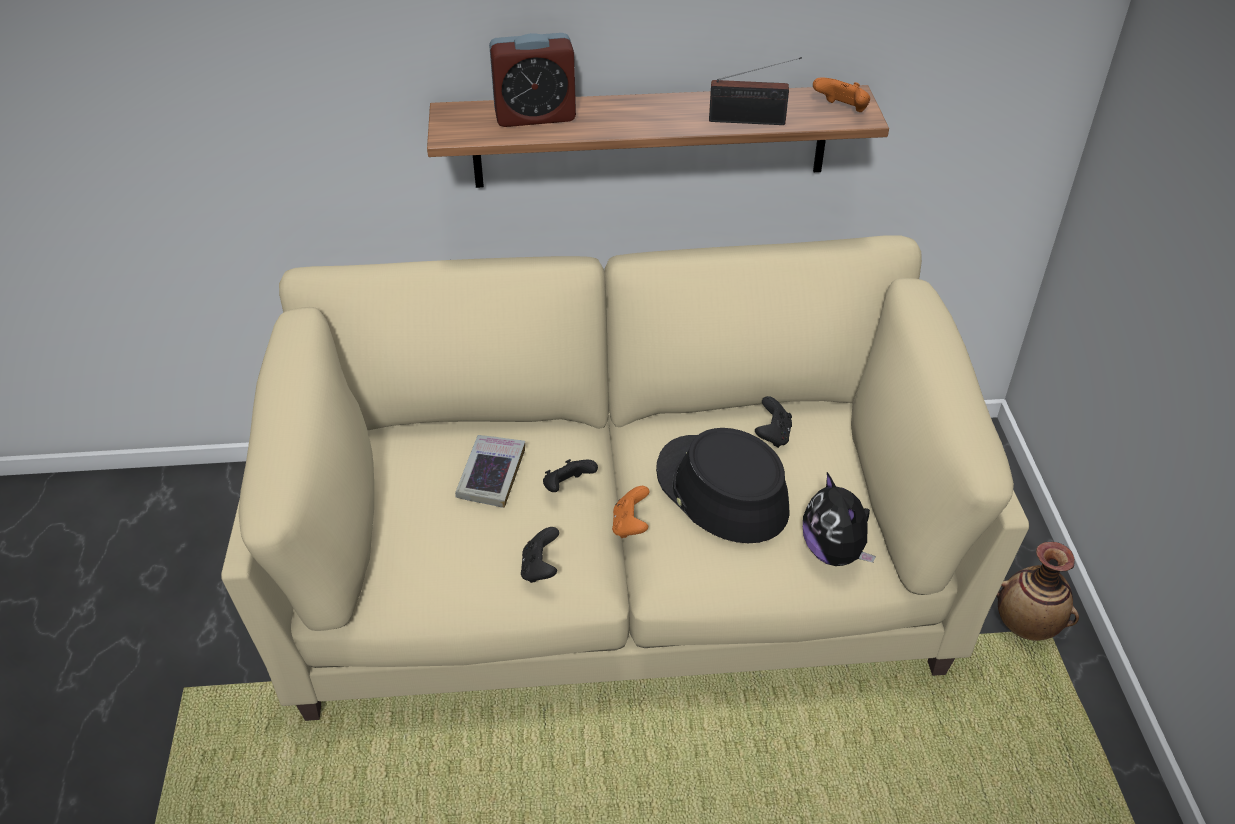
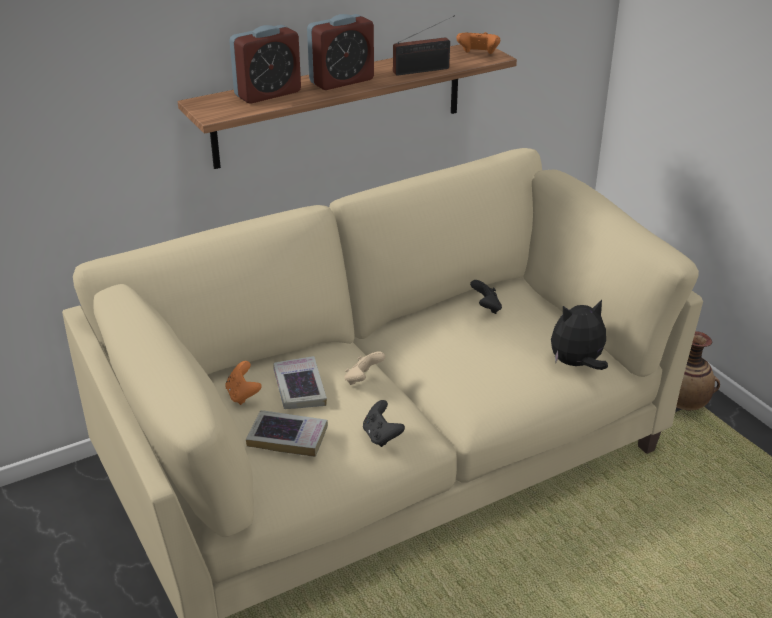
camera: 25 degrees left, 10 degrees down
black game controller [543,459,598,492] -> beige game controller [345,351,385,385]
orange game controller [612,486,650,538] -> orange game controller moved to [226,361,262,405]
black hat [656,428,789,543] -> none
plush toy [803,472,876,566] -> plush toy turned 120 degrees clockwise [551,300,608,370]
none -> book [246,410,328,457]
none -> alarm clock [307,14,374,90]

